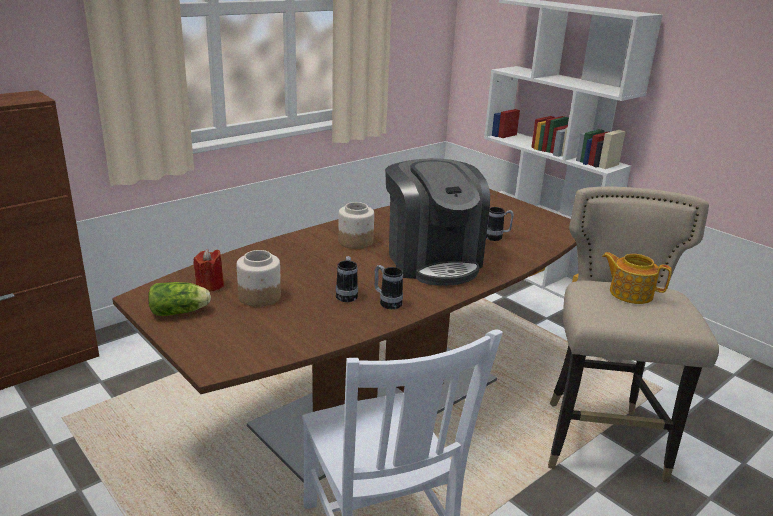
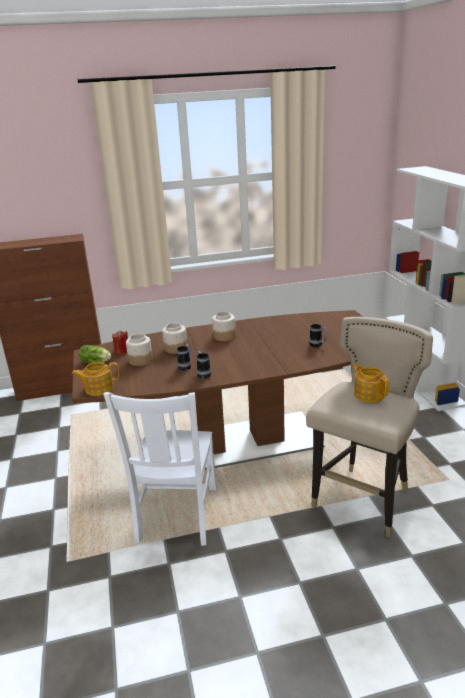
camera: 30 degrees right, 0 degrees up
coffee machine [385,158,490,286] -> none
none -> teapot [72,362,119,396]
none -> jar [162,323,187,354]

